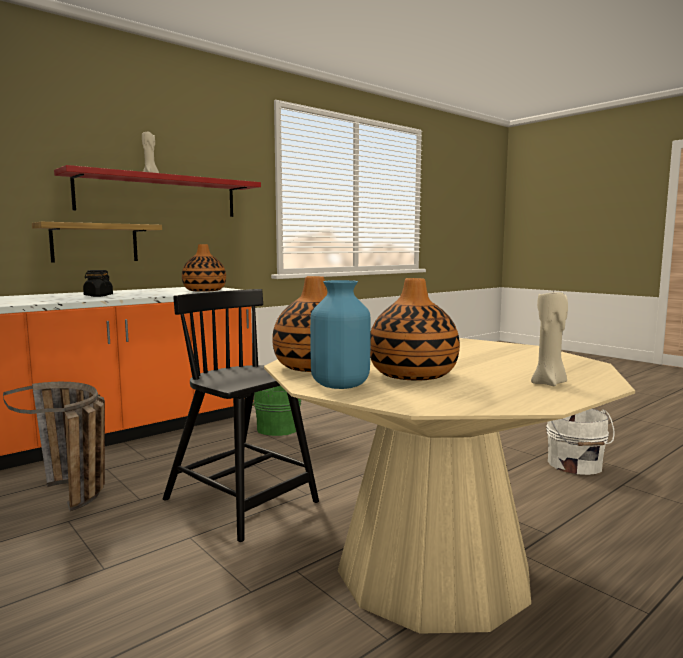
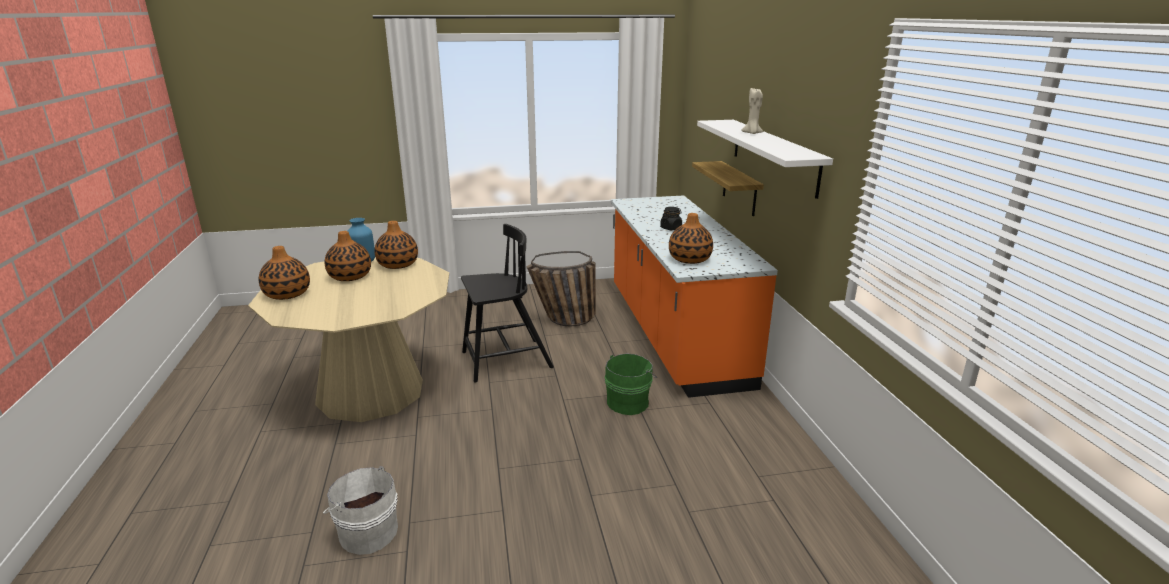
camera: 120 degrees right, 15 degrees up
red shelf [54,165,261,217] -> white shelf [697,120,833,199]
beige candle [531,288,568,386] -> vase [259,246,310,300]

